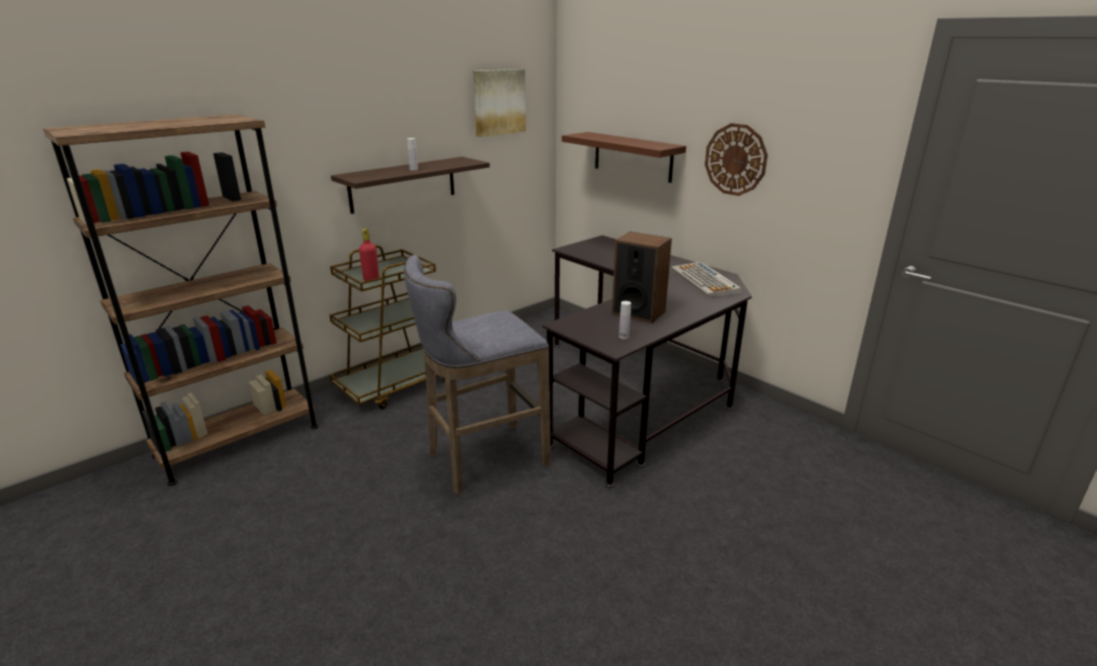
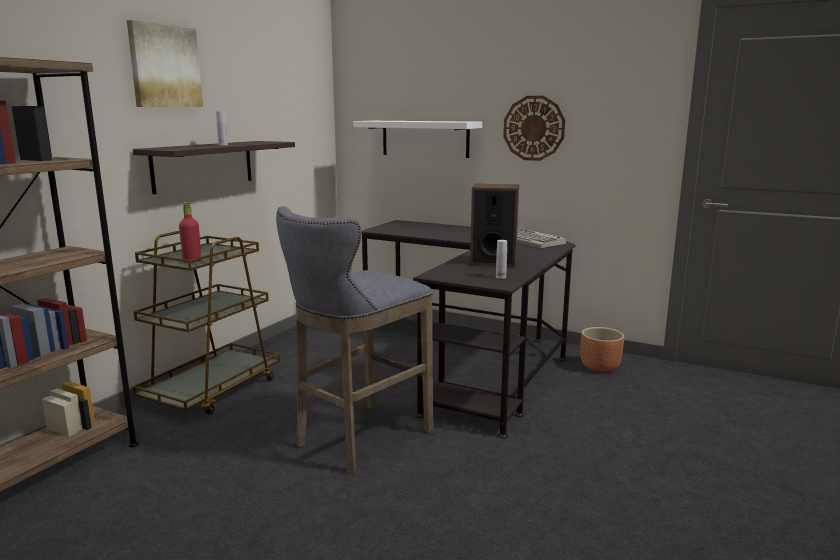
camera: 20 degrees left, 10 degrees down
picture [473,69,526,137] -> picture moved to [127,20,203,107]
brown shelf [562,132,686,183] -> white shelf [353,121,482,158]
none -> brown planter [580,327,624,372]

